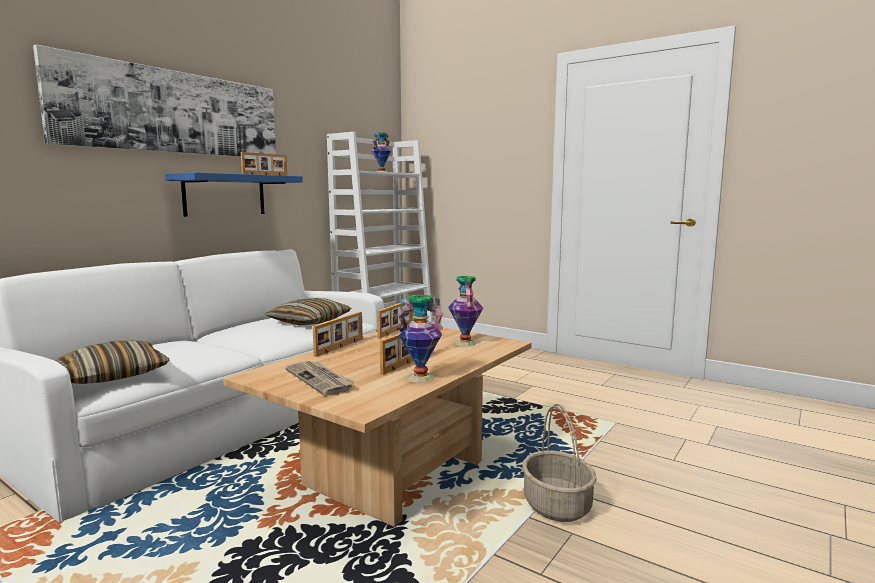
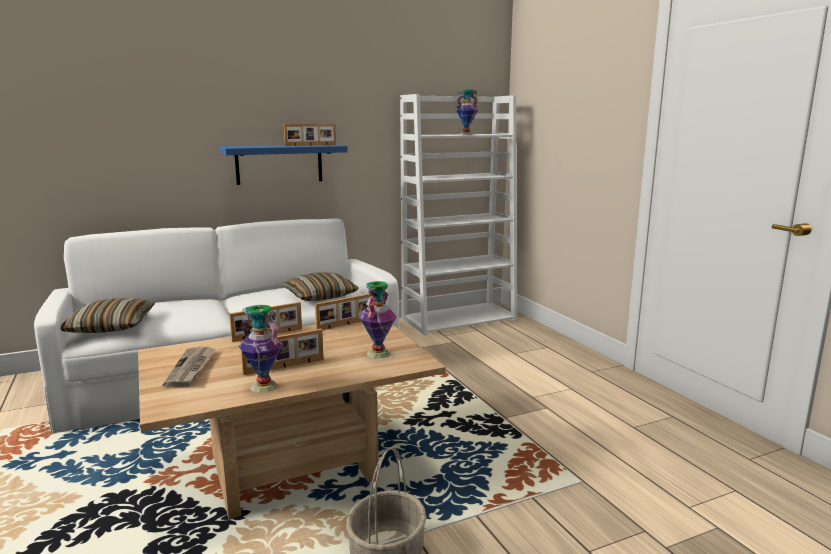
camera: 30 degrees right, 5 degrees up
picture [33,45,276,157] -> none

